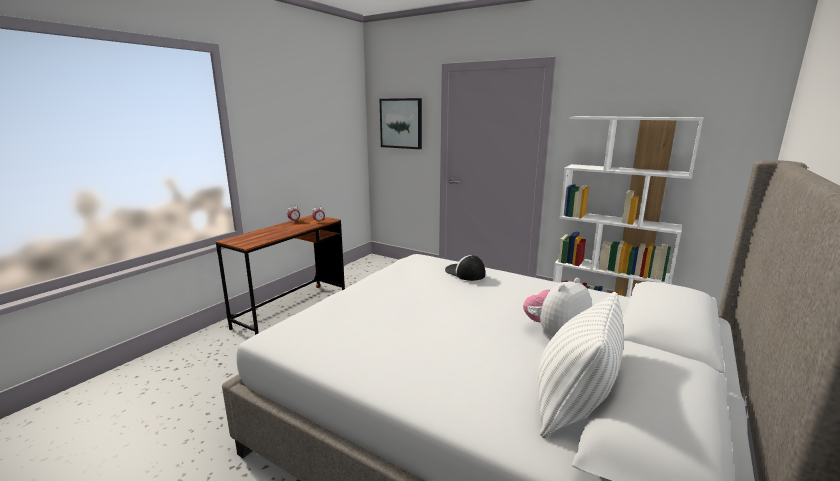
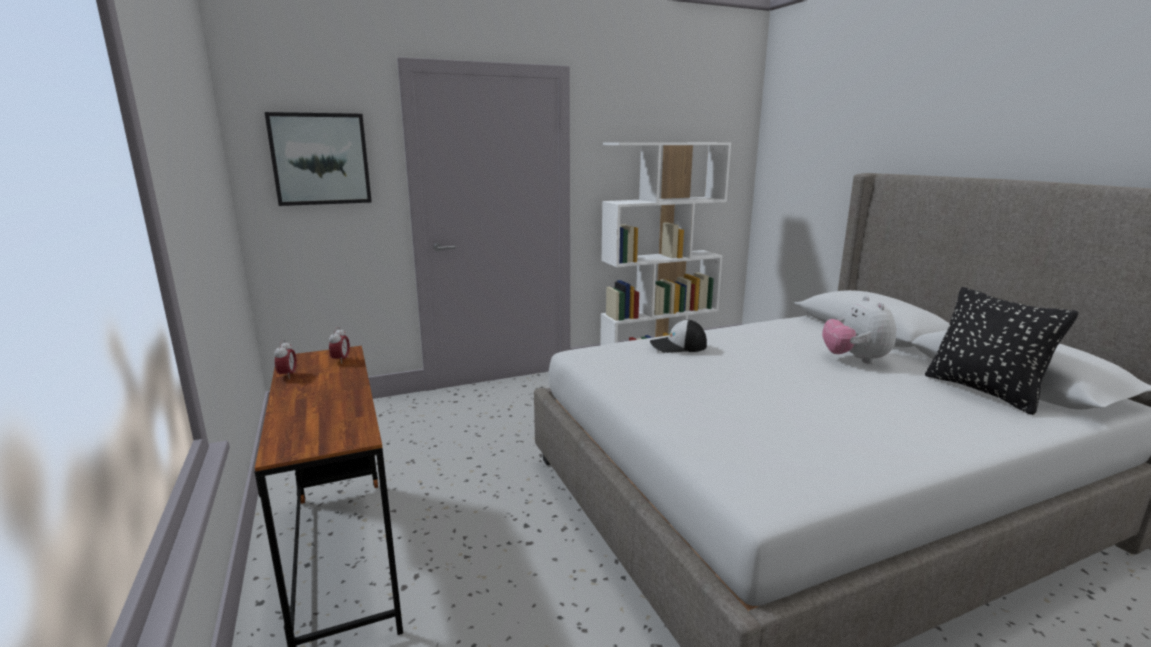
camera: 55 degrees left, 0 degrees up
white pillow [538,292,624,438] -> black pillow [925,287,1079,415]

